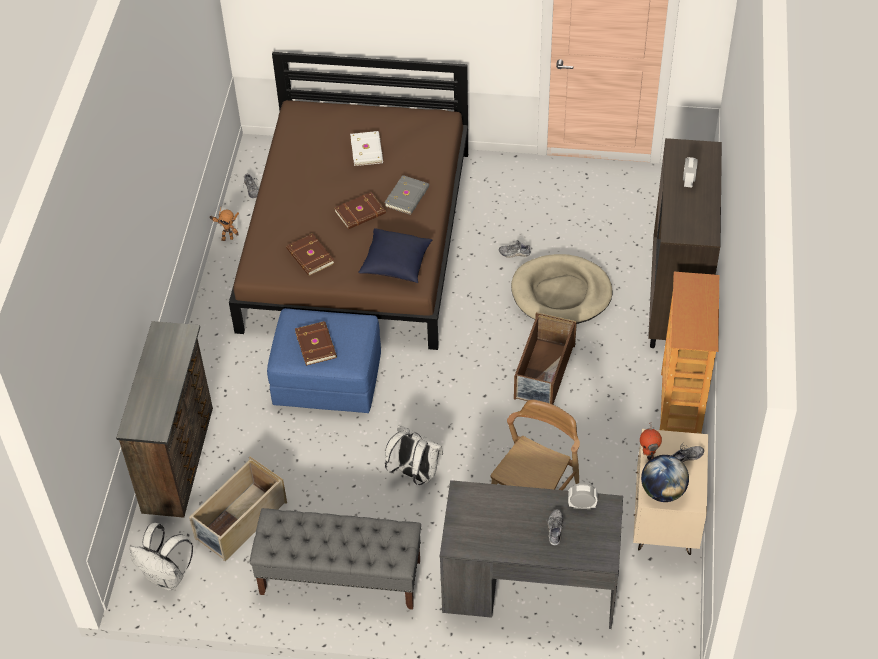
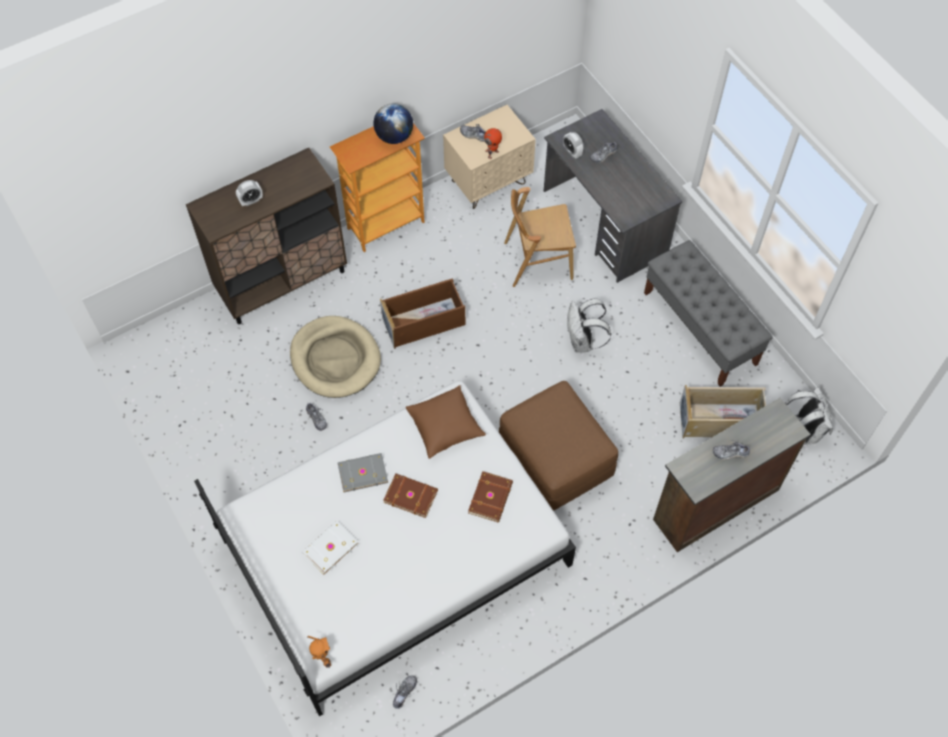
camera: 130 degrees left, 10 degrees up
toy robot [209,208,239,241] -> toy robot moved to [307,636,331,668]
brown bed [229,52,468,350] -> white bed [194,380,576,717]
blue ottoman [267,308,381,413] -> brown ottoman [499,381,618,511]
brown book [295,321,337,366] -> none
blue pillow [358,228,432,283] -> brown pillow [406,385,486,459]
globe [641,455,689,502] -> globe moved to [374,104,413,144]
none -> shoe [713,440,750,460]

